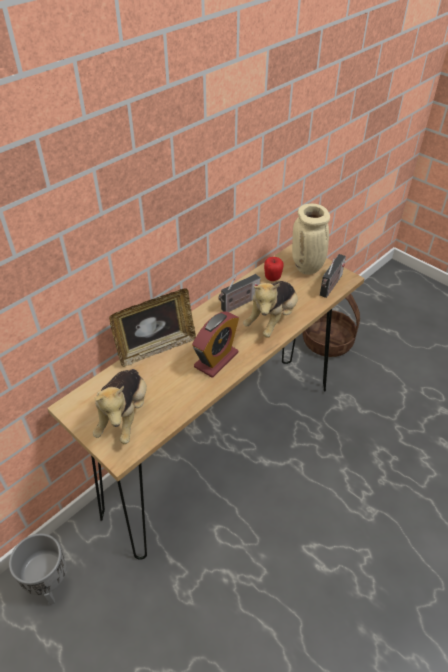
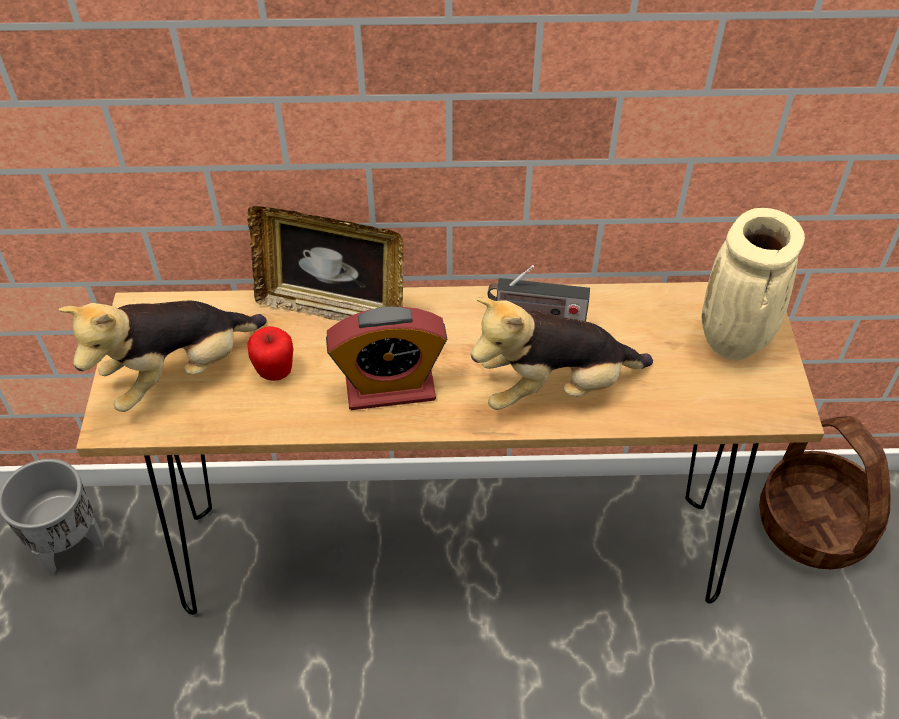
camera: 45 degrees right, 5 degrees up
apple [264,257,284,281] -> apple moved to [247,326,293,381]
radio [320,254,346,298] -> none

